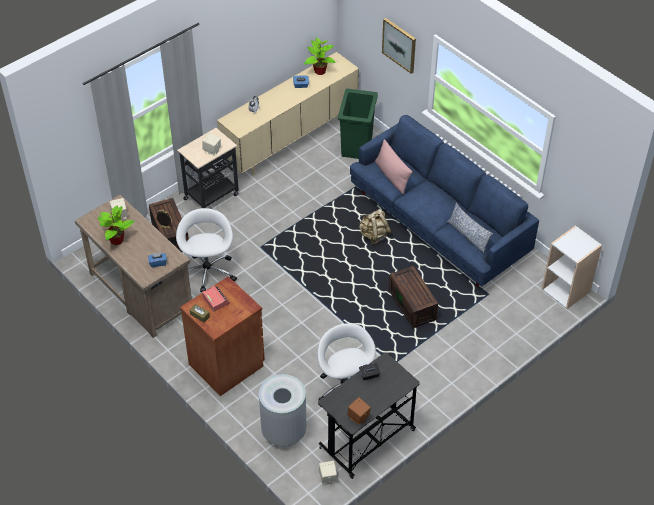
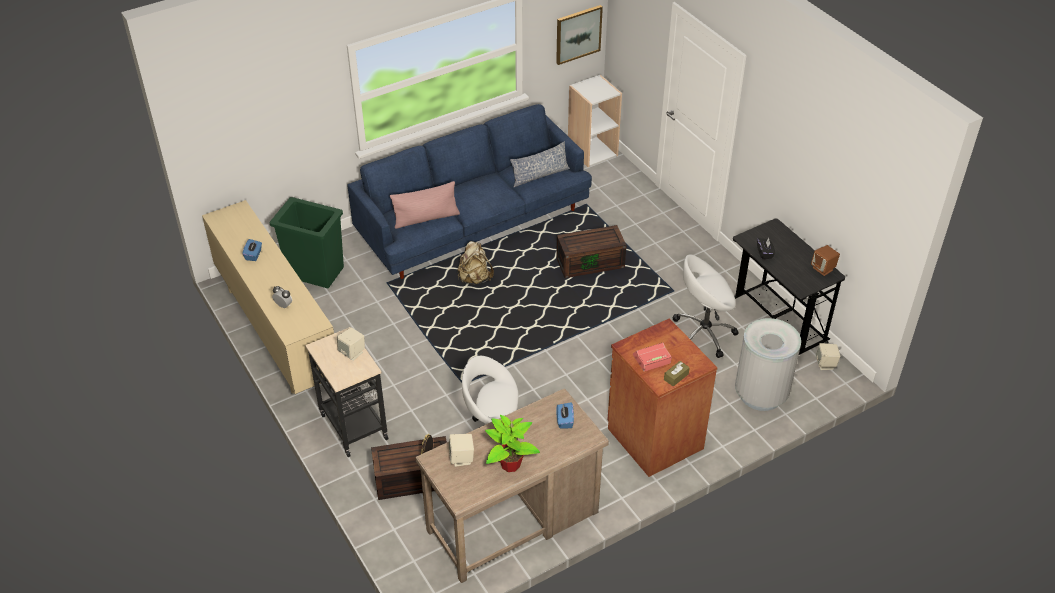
camera: 80 degrees left, 5 degrees down
potted plant [304,38,335,75] -> none
picture [382,18,416,74] -> picture moved to [556,5,603,65]

